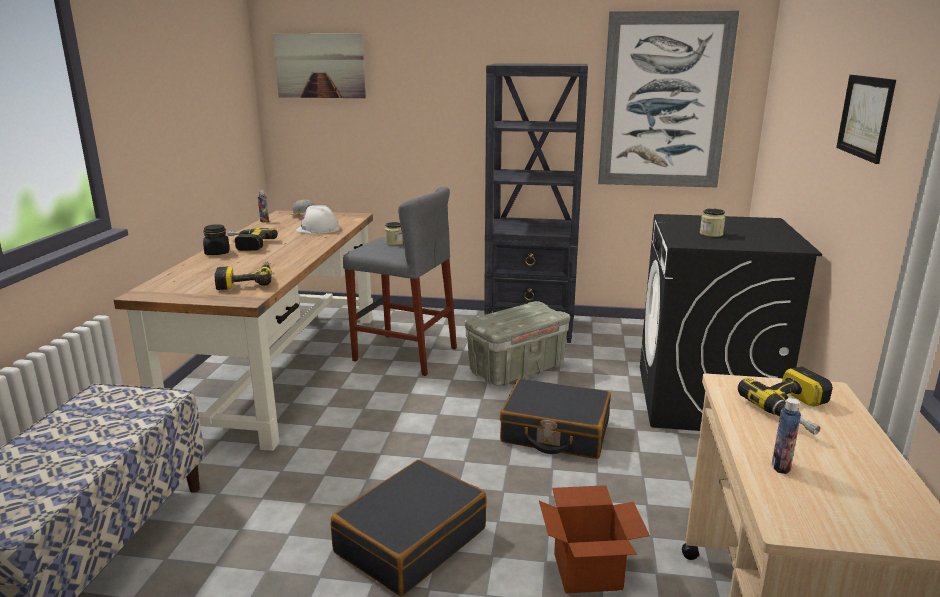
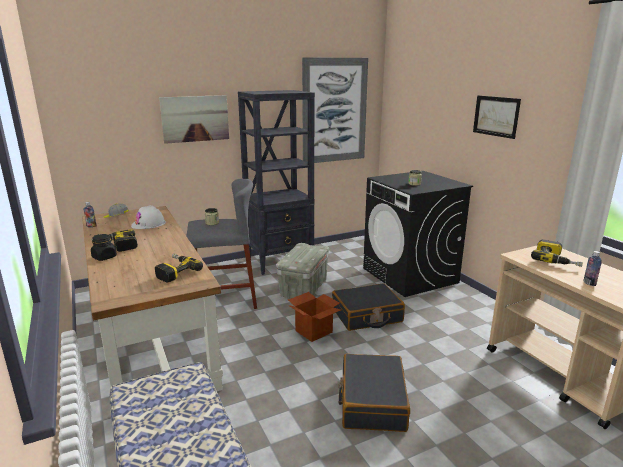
camera: 35 degrees left, 0 degrees up
picture [273,33,366,98] -> picture moved to [159,95,229,144]
cardboard box [539,485,650,594] -> cardboard box moved to [288,292,341,342]

